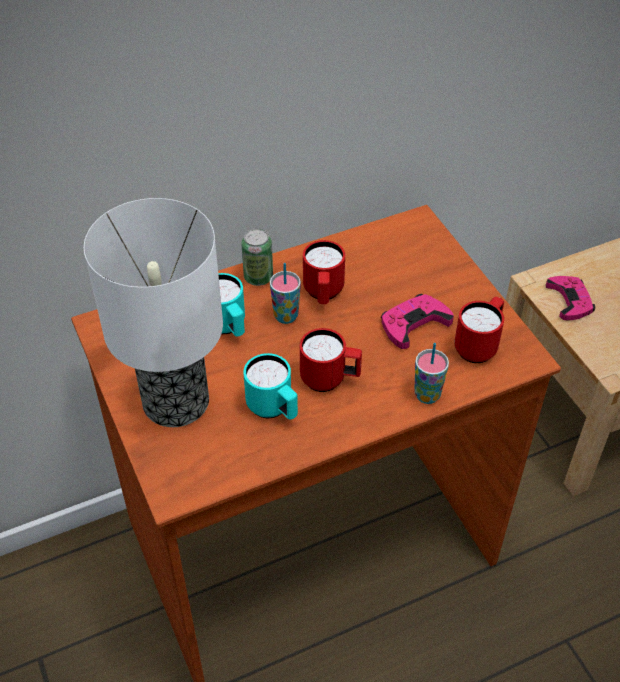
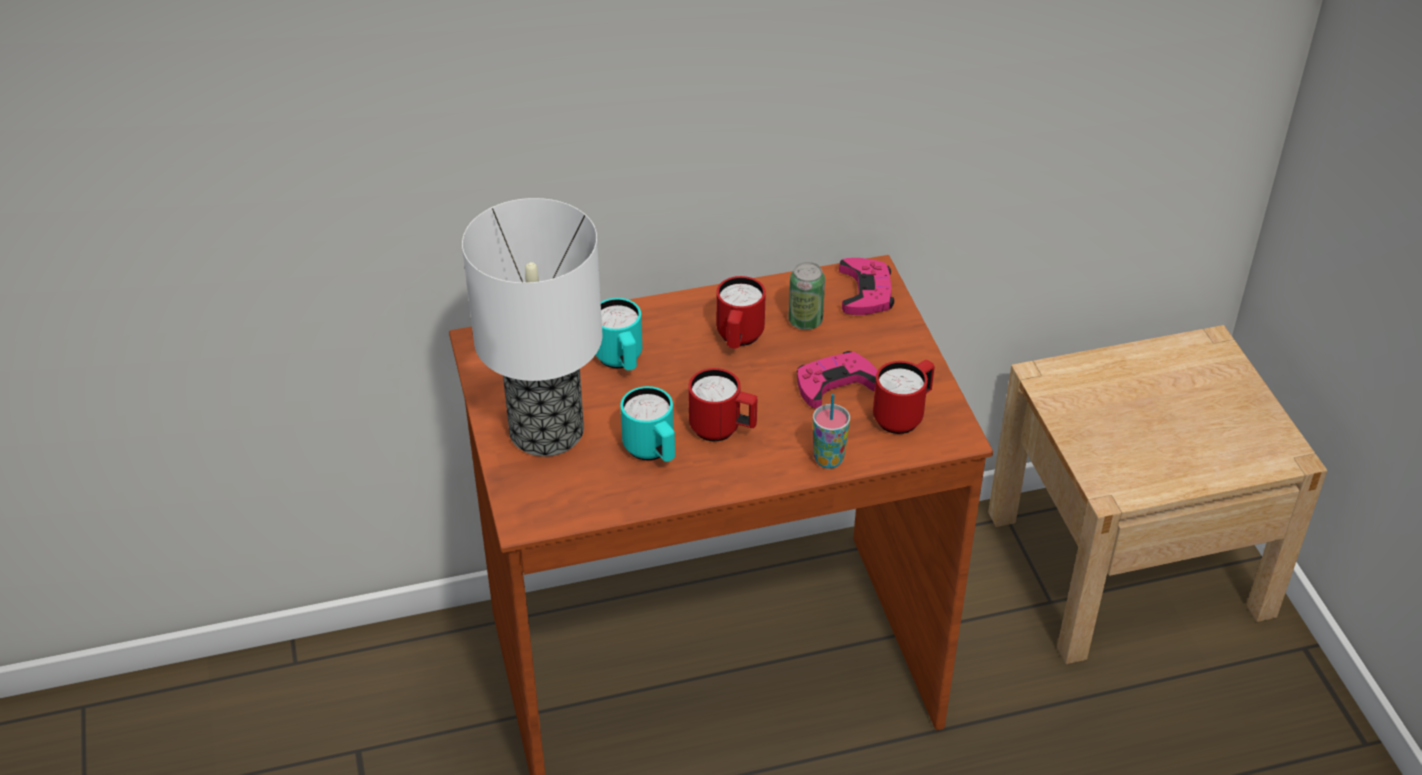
camera: 10 degrees right, 5 degrees down
can [241,228,273,286] -> can moved to [788,262,825,330]
cup [270,263,301,324] -> none
pink game controller [546,276,595,320] -> pink game controller moved to [839,258,894,315]

